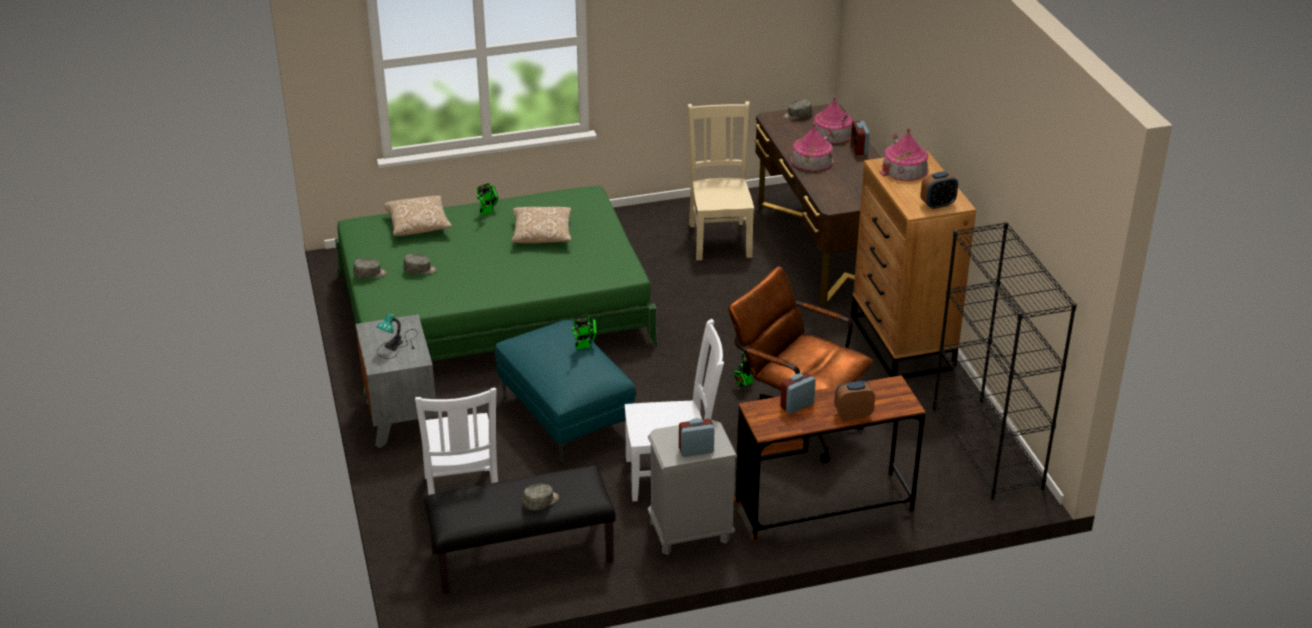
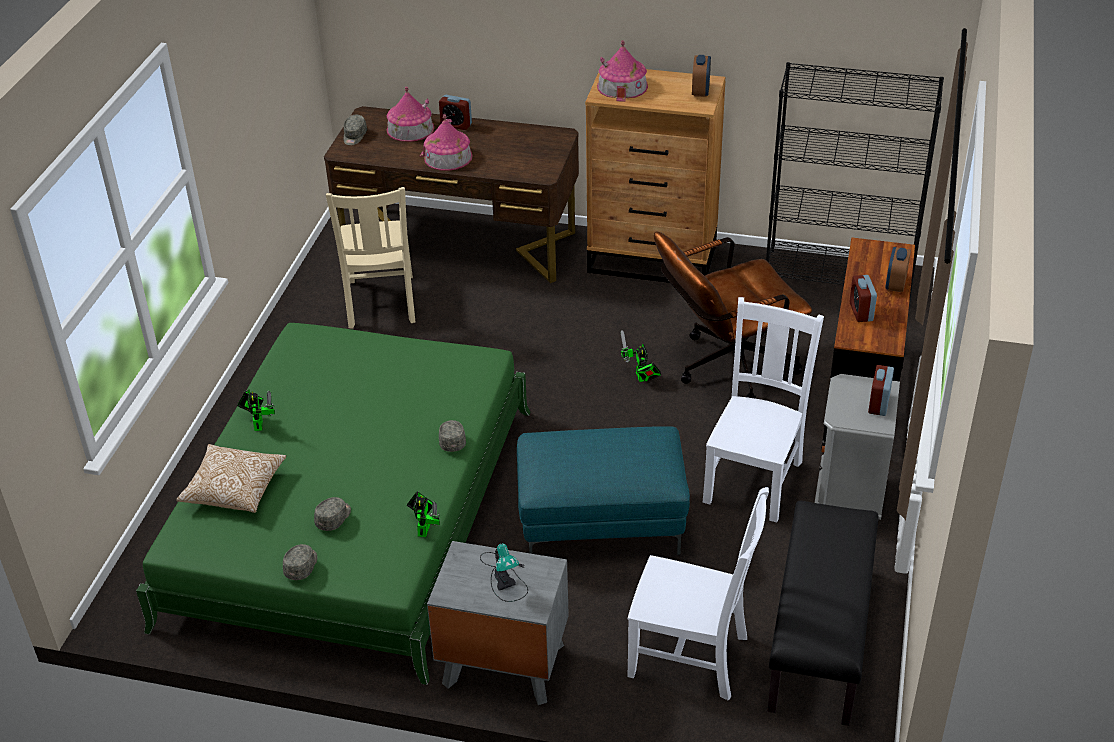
camera: 60 degrees left, 5 degrees up
pillow [511,207,572,243] -> none
grey cap [523,484,559,510] -> grey cap moved to [439,420,466,452]
toy robot [572,316,597,350] -> toy robot moved to [407,491,440,537]
beige chair [687,101,754,260] -> beige chair turned 120 degrees counterclockwise [326,187,415,329]

